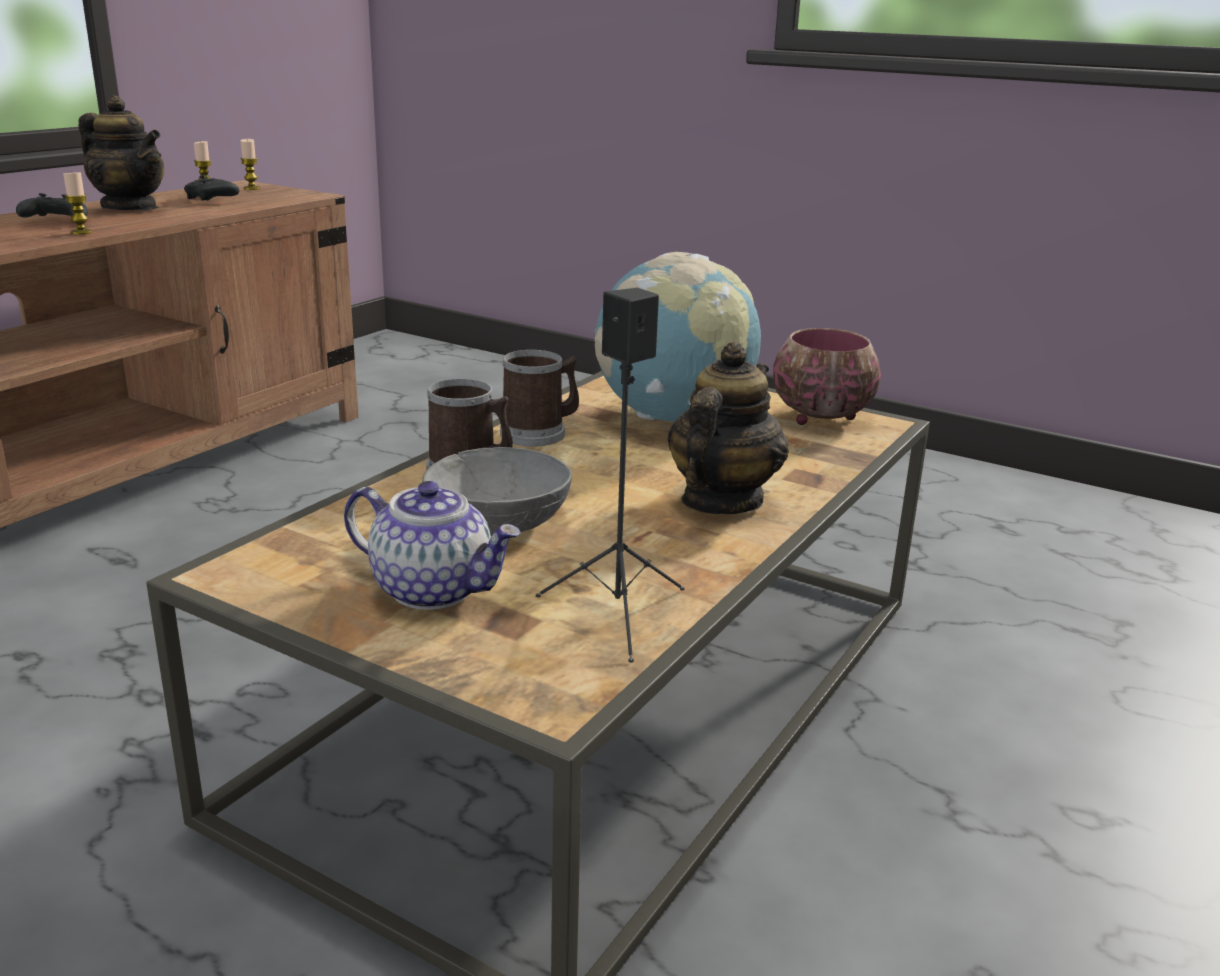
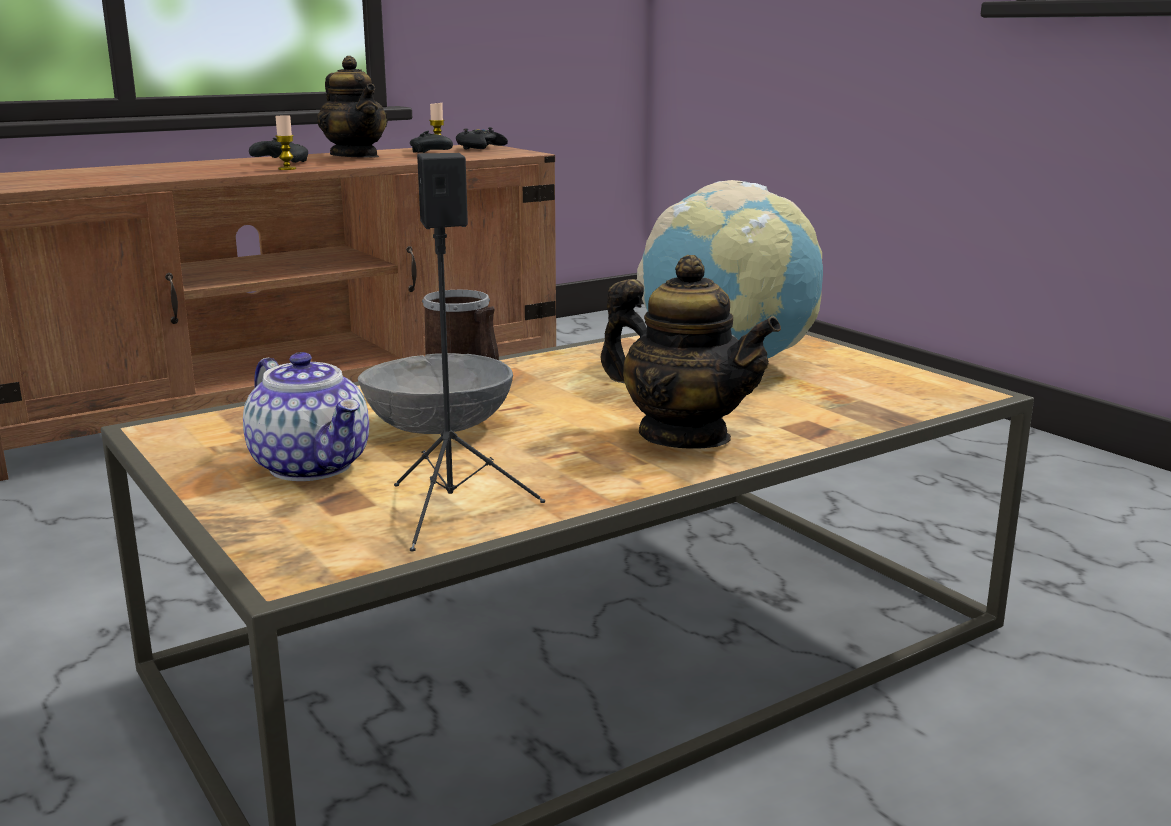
camera: 25 degrees right, 5 degrees down
candle [240,139,260,190] -> black game controller [456,127,508,150]
mug [500,350,579,447] -> none
teapot [667,341,789,514] -> teapot turned 75 degrees clockwise [601,255,781,448]
bowl [773,328,881,425] -> none

